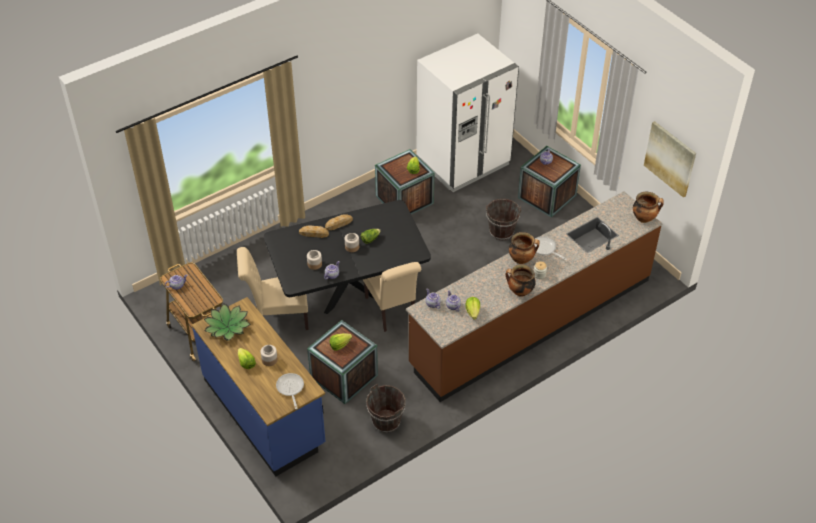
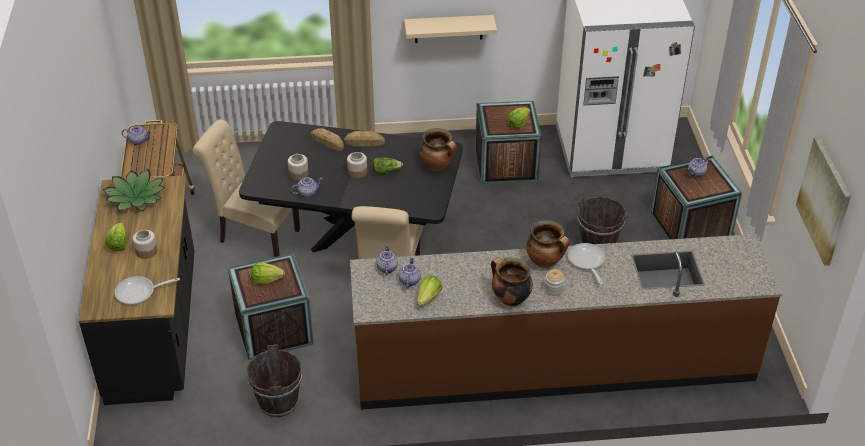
camera: 30 degrees right, 5 degrees down
blue counter [192,297,326,477] -> black counter [78,175,194,405]
frying pan [276,373,304,409] -> frying pan turned 120 degrees counterclockwise [115,276,180,305]
cooking pot [633,192,663,223] -> cooking pot moved to [420,128,457,171]
none -> beige shelf [404,15,497,43]

